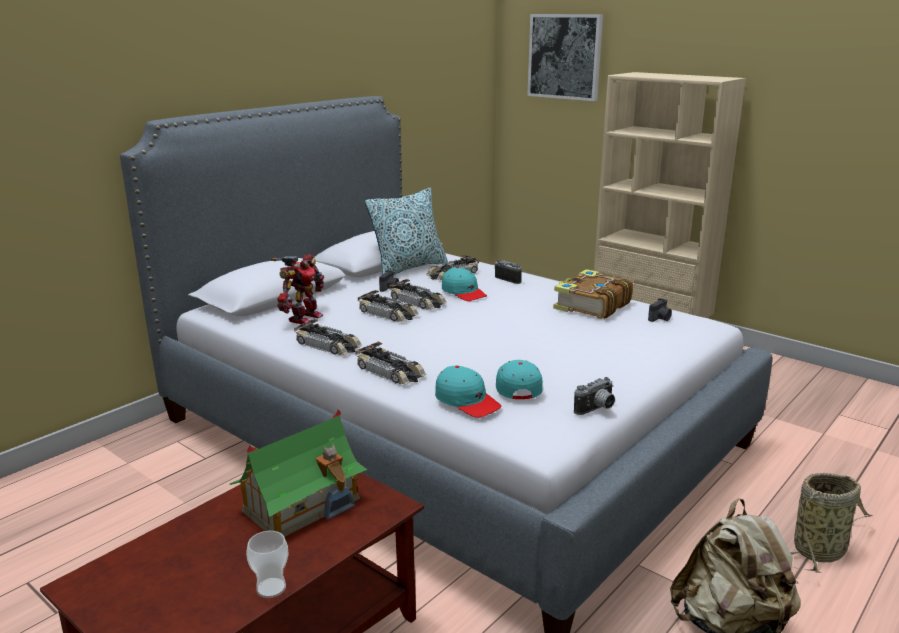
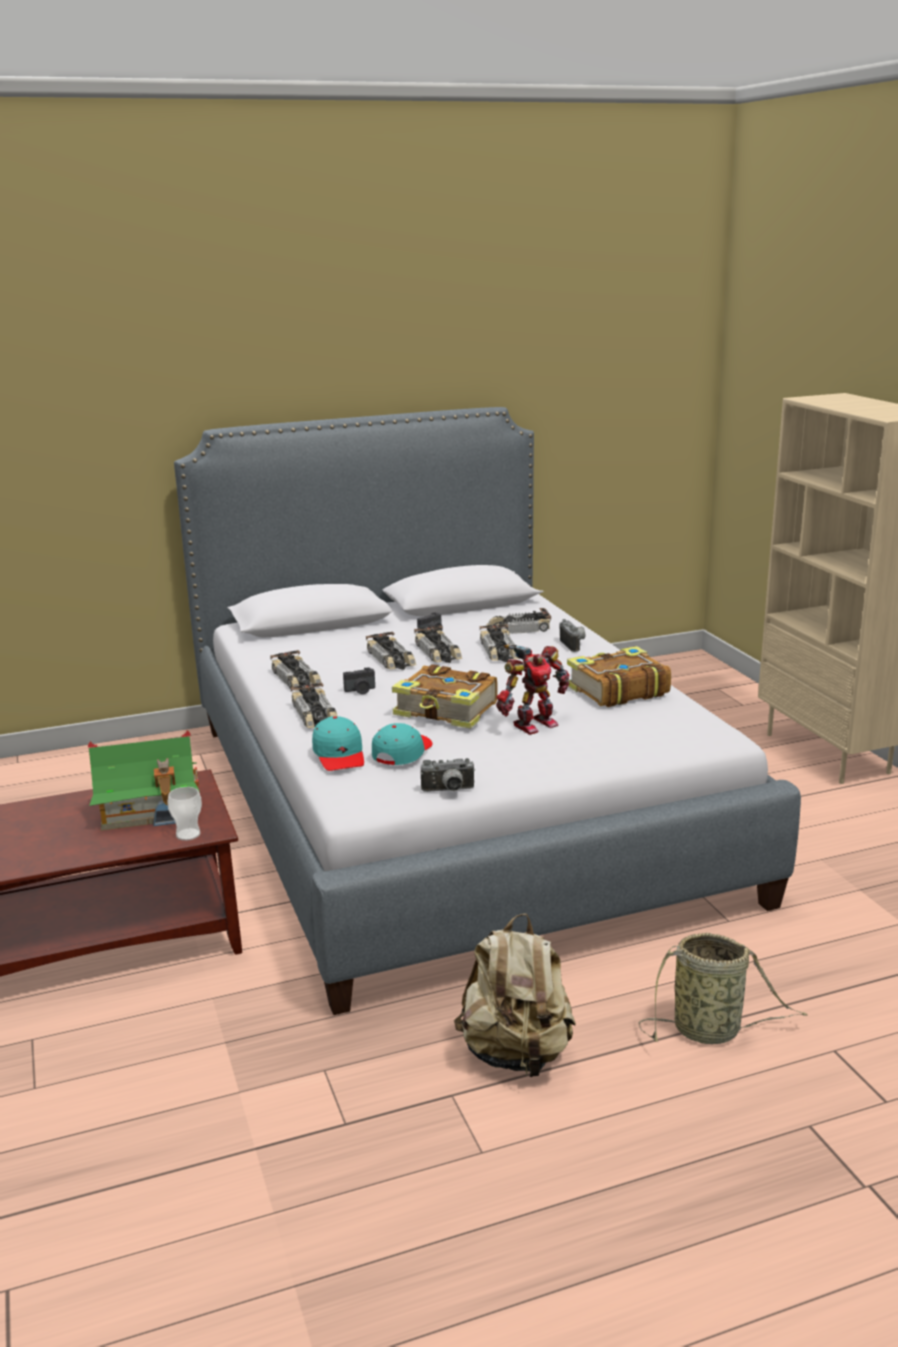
camera: 30 degrees right, 0 degrees up
cup [246,531,288,598] -> cup moved to [167,787,202,841]
toy robot [270,254,325,324] -> toy robot moved to [496,644,570,735]
pillow [365,187,448,275] -> none
turquoise cap [442,267,487,301] -> toy car [479,624,520,662]
picture [527,14,603,101] -> none
camera [648,298,672,322] -> camera moved to [343,667,375,694]
none -> book [392,664,498,729]

